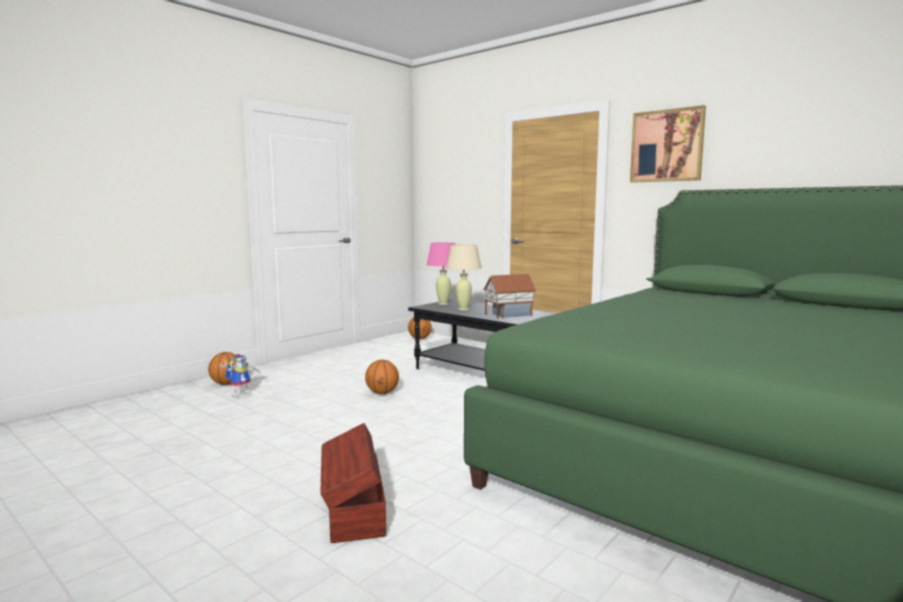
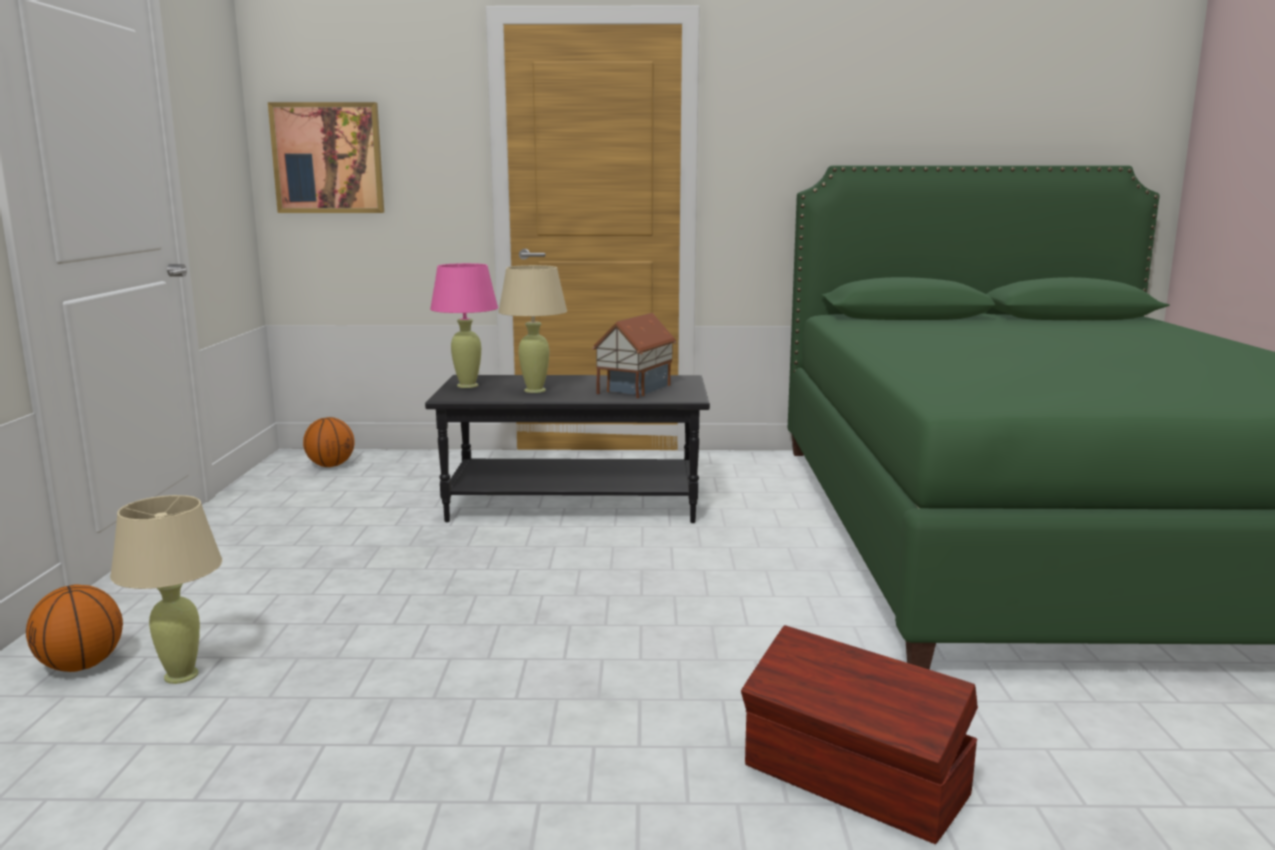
camera: 40 degrees left, 5 degrees up
toy robot [220,354,262,398] -> beige table lamp [110,495,222,684]
basketball [365,360,399,394] -> none
picture [630,105,706,183] -> picture moved to [268,102,384,213]

